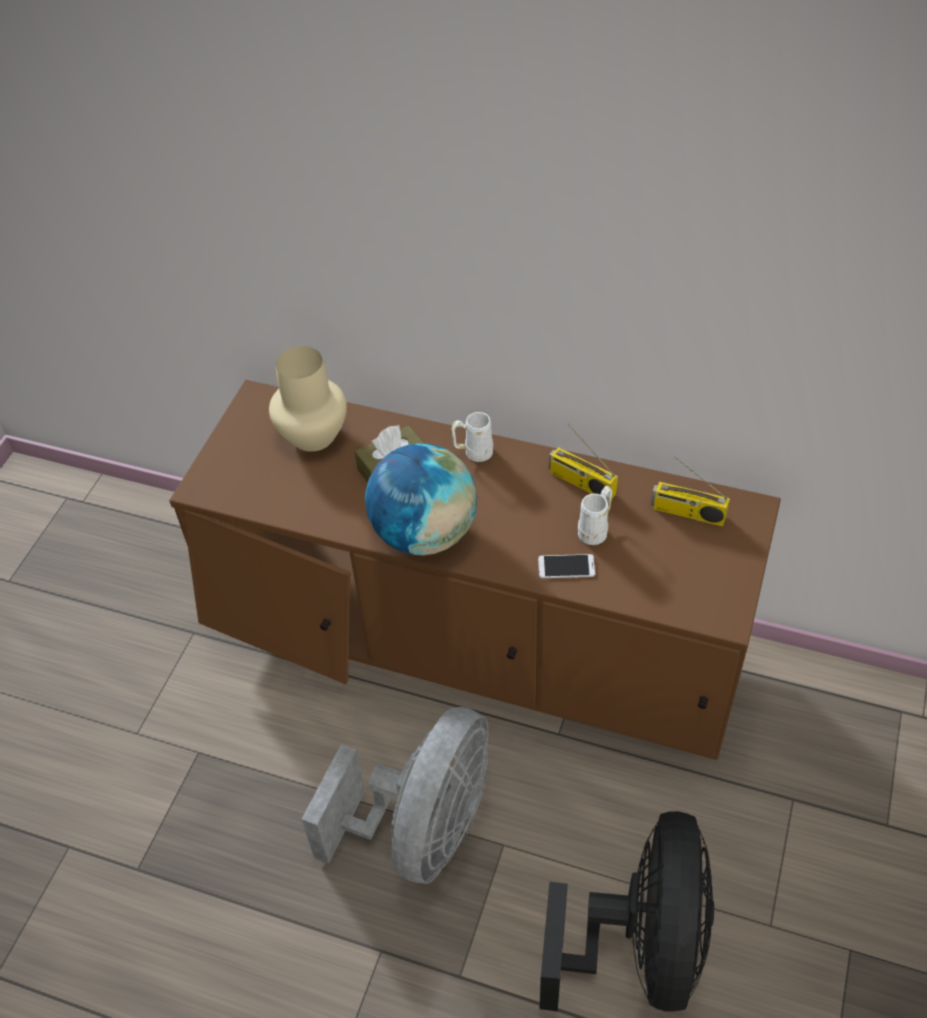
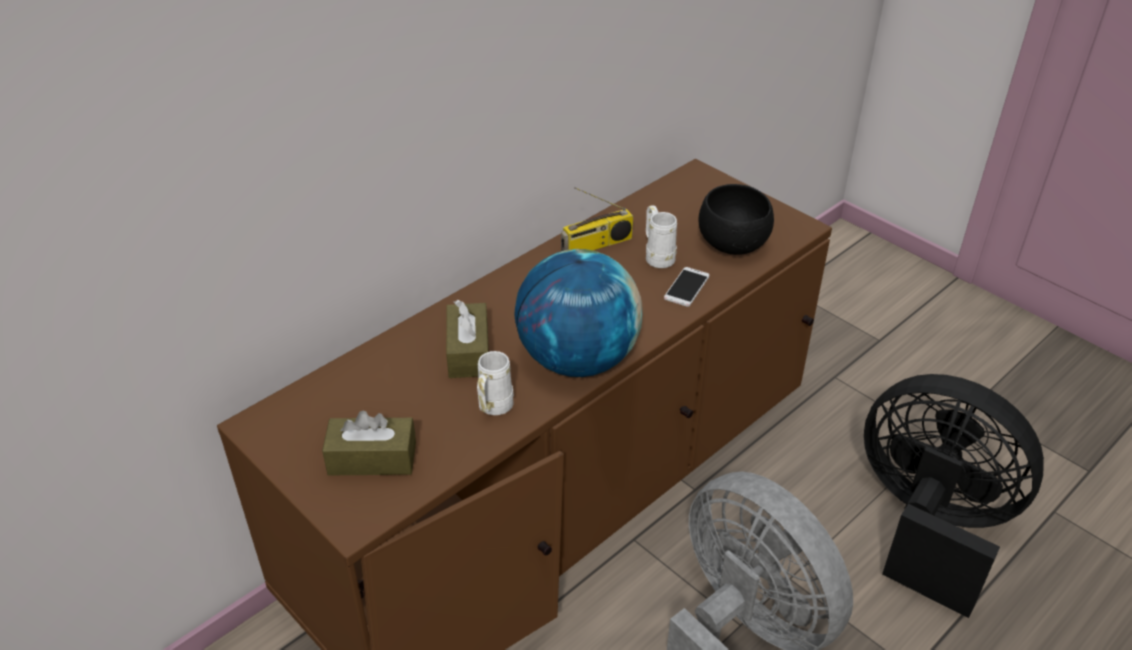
camera: 65 degrees left, 10 degrees down
beige vase [269,346,347,452] -> none
white mug [451,412,493,462] -> white mug moved to [477,351,514,415]
radio [651,456,730,526] -> none
none -> brown tissue box [322,410,416,475]
none -> black bowl [699,184,774,255]

